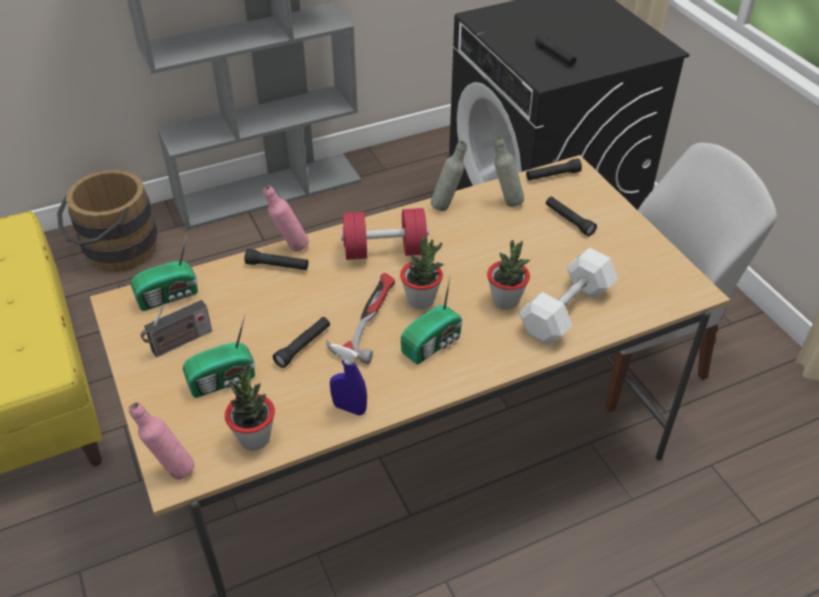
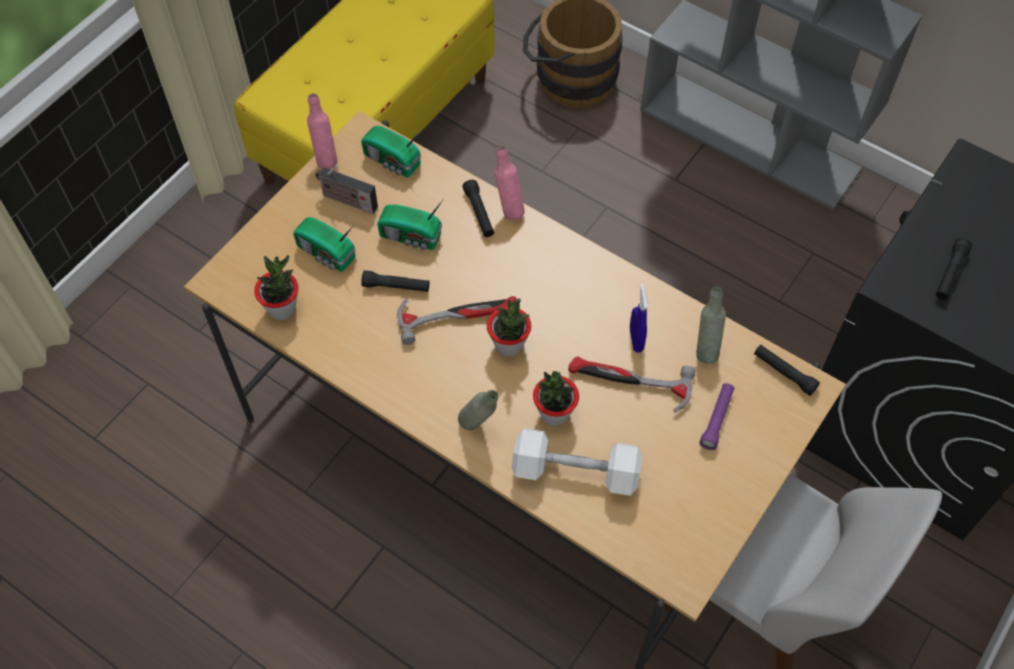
camera: 60 degrees right, 15 degrees up
pink bottle [129,403,194,479] -> pink bottle moved to [307,93,337,169]
blue spray bottle [330,343,367,416] -> blue spray bottle moved to [630,284,648,353]
red dumbbell [341,208,429,260] -> none
radio [401,277,463,364] -> radio moved to [377,199,444,250]
grey bottle [431,141,467,211] -> grey bottle moved to [458,390,498,430]
black flashlight [546,196,597,236] -> purple flashlight [699,383,734,450]
none -> hammer [568,356,696,413]

